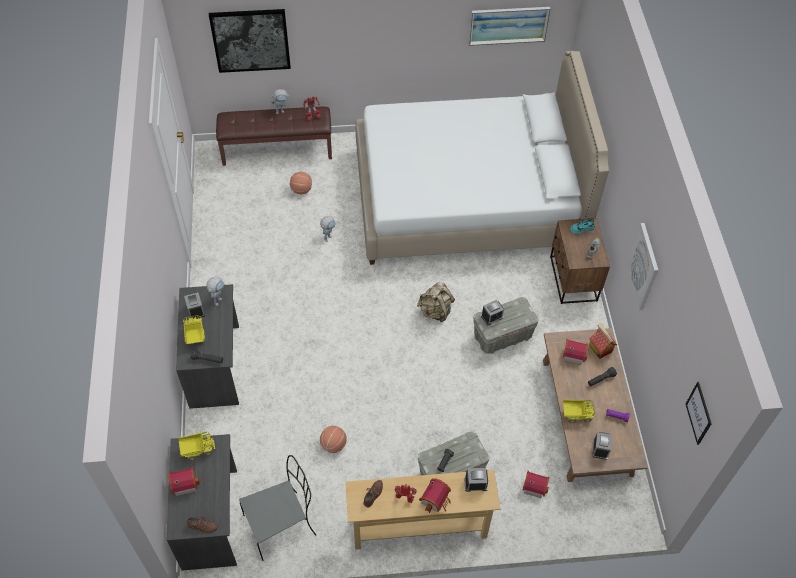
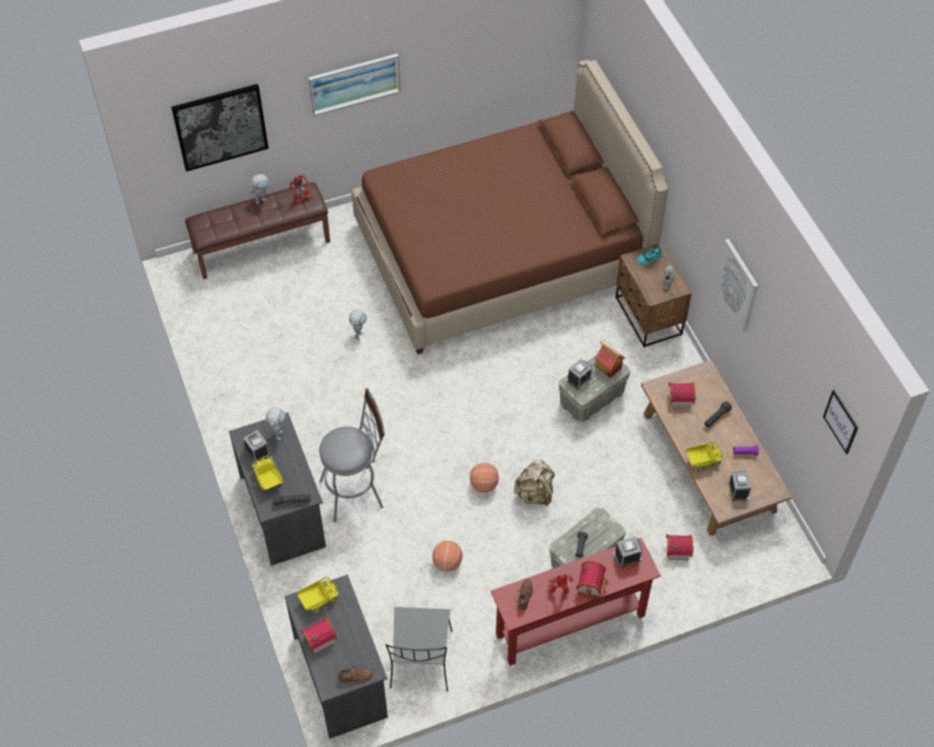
camera: 15 degrees left, 0 degrees up
grey chair [239,455,316,561] -> grey chair turned 135 degrees clockwise [385,607,452,691]
basketball [290,172,312,194] -> basketball moved to [470,463,499,492]
beige console table [345,469,500,550] -> red console table [491,538,661,666]
white bed [355,51,609,265] -> brown bed [352,60,668,354]
beige backpack [417,282,455,322] -> beige backpack moved to [514,459,555,506]
picture [469,7,550,46] -> picture moved to [308,54,401,116]
toy house [589,323,617,359] -> toy house moved to [595,339,625,378]
none -> grey stool [319,388,385,522]

